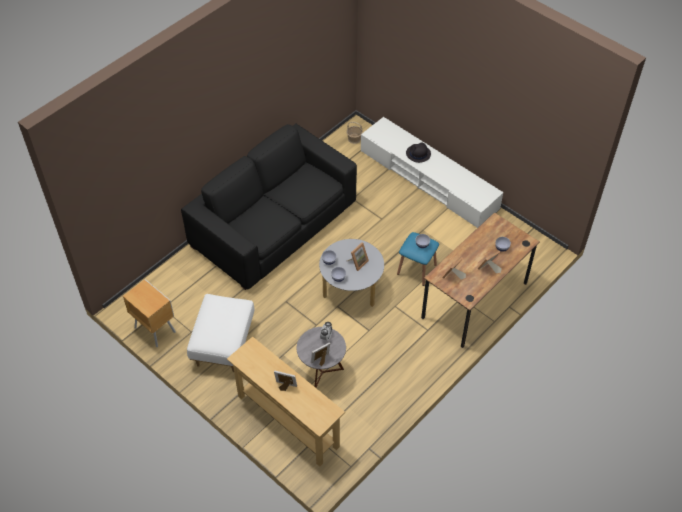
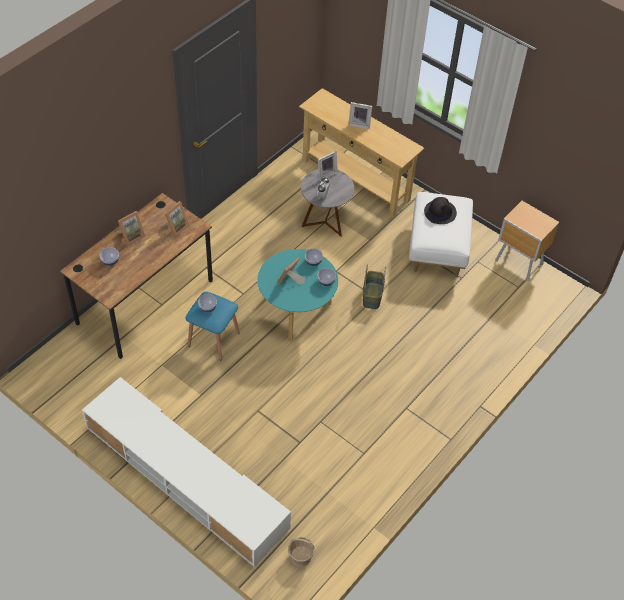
camera: 175 degrees right, 0 degrees up
black sofa [181,124,357,290] -> none
grey coffee table [319,239,384,307] -> turquoise coffee table [258,249,338,341]
black hat [406,142,431,163] -> black hat moved to [424,197,457,224]
none -> basket [363,264,386,309]

